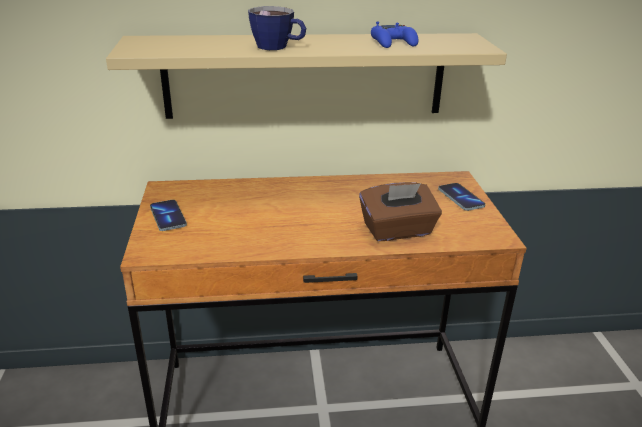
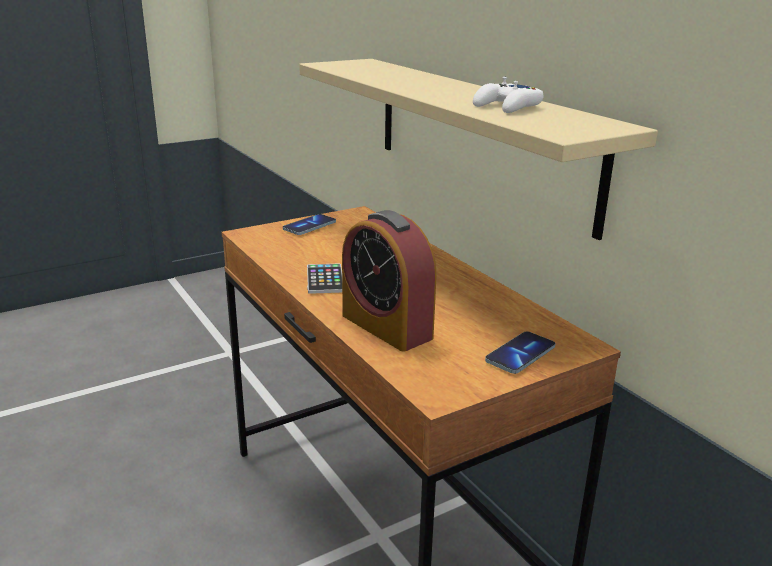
camera: 65 degrees right, 5 degrees down
cup [248,6,306,50] -> none
brown tissue box [359,182,442,241] -> alarm clock [342,210,437,352]
blue game controller [371,22,418,48] -> white game controller [473,77,544,113]
none -> phone [307,264,342,294]

